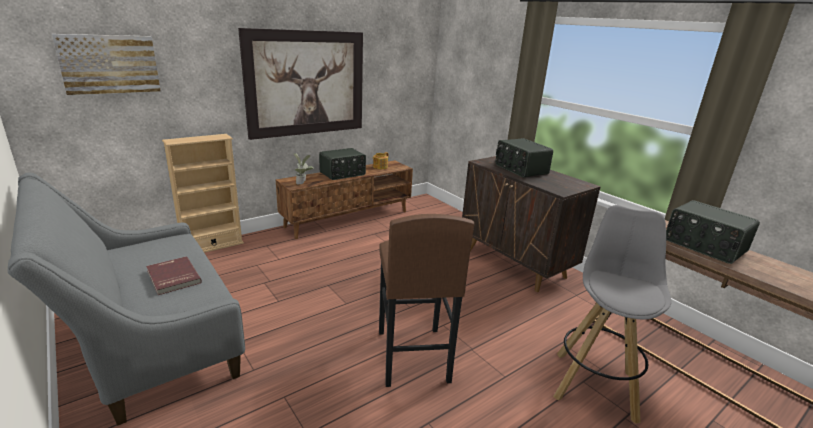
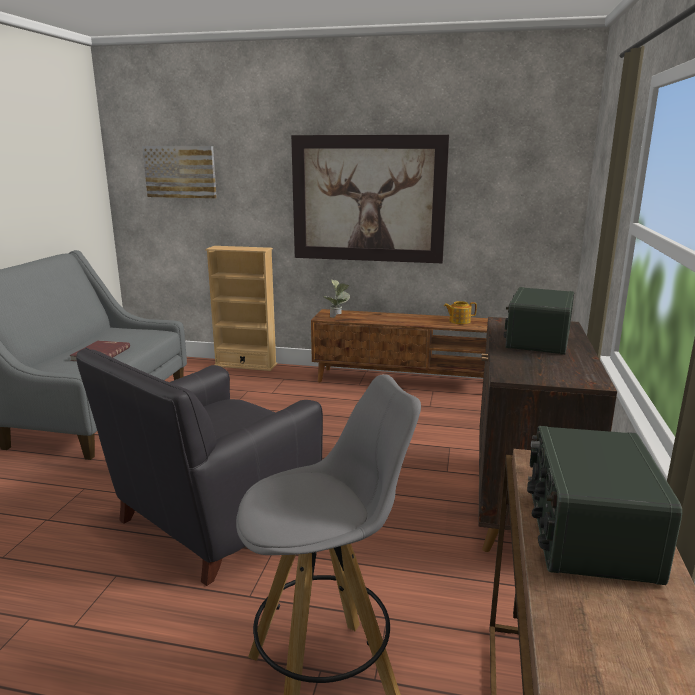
camera: 50 degrees right, 5 degrees down
radio [319,148,366,180] -> none
brown stool [379,214,474,387] -> black armchair [76,348,323,586]

